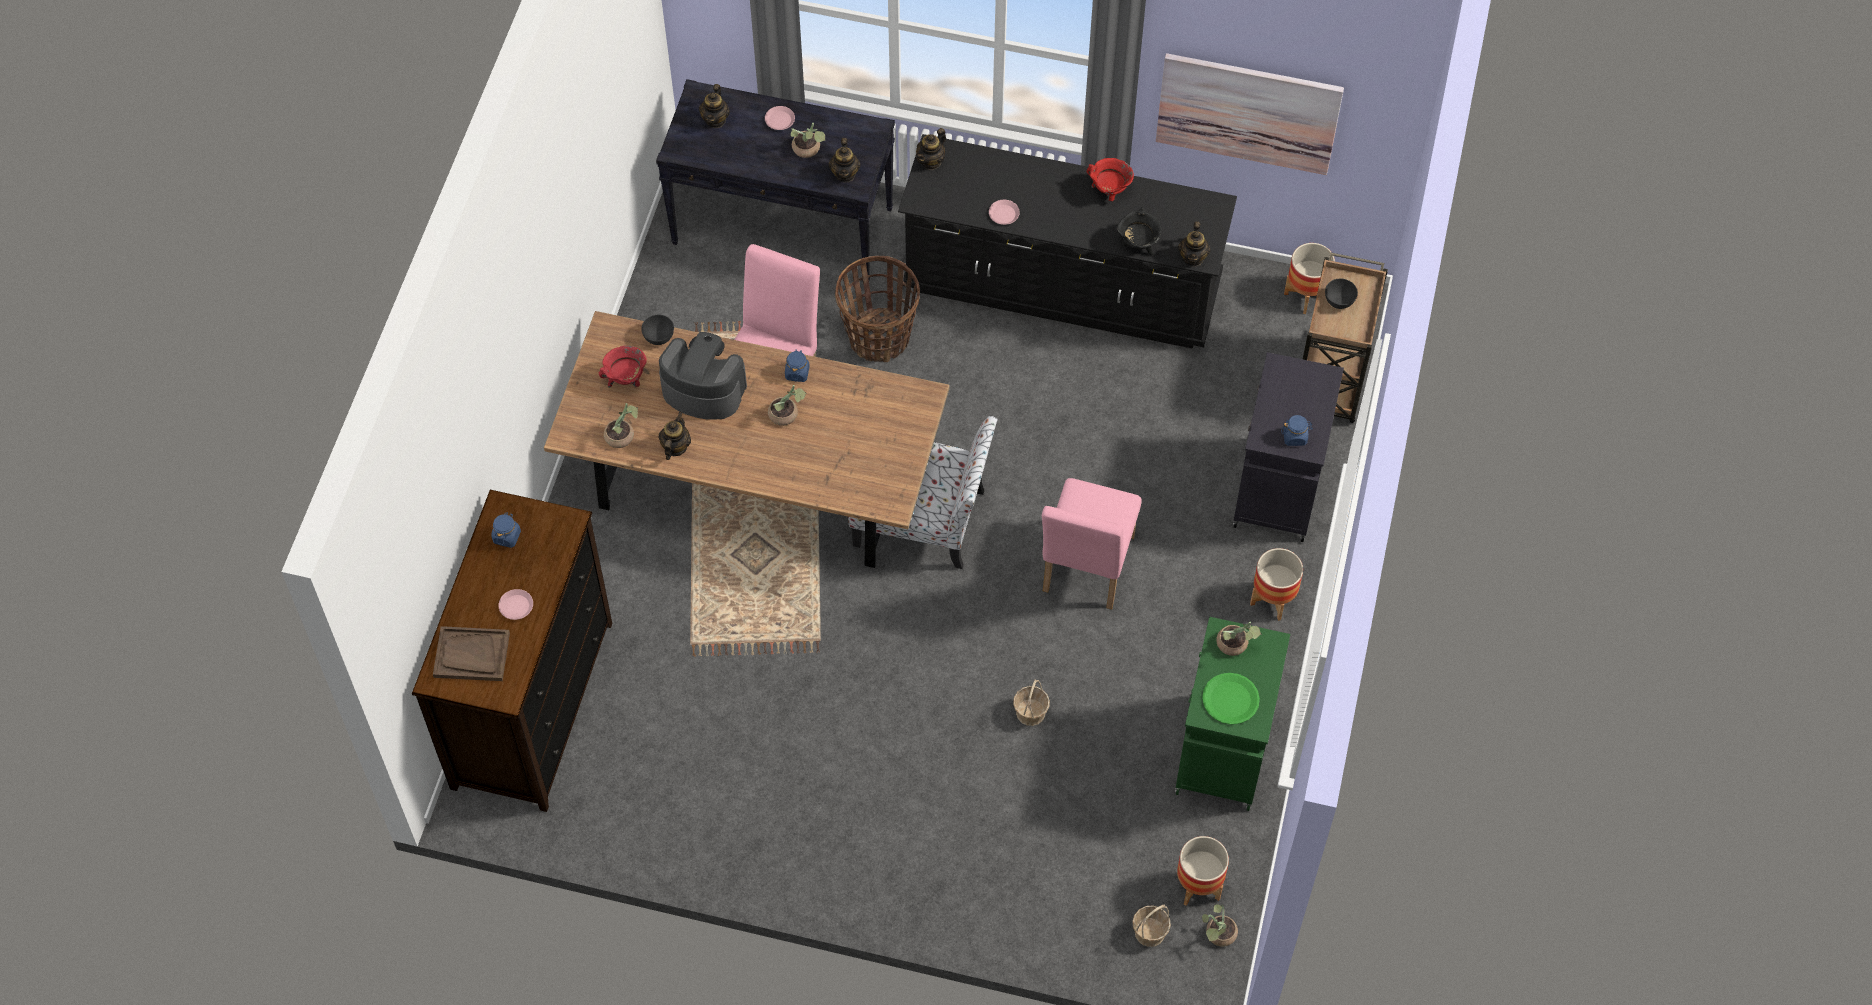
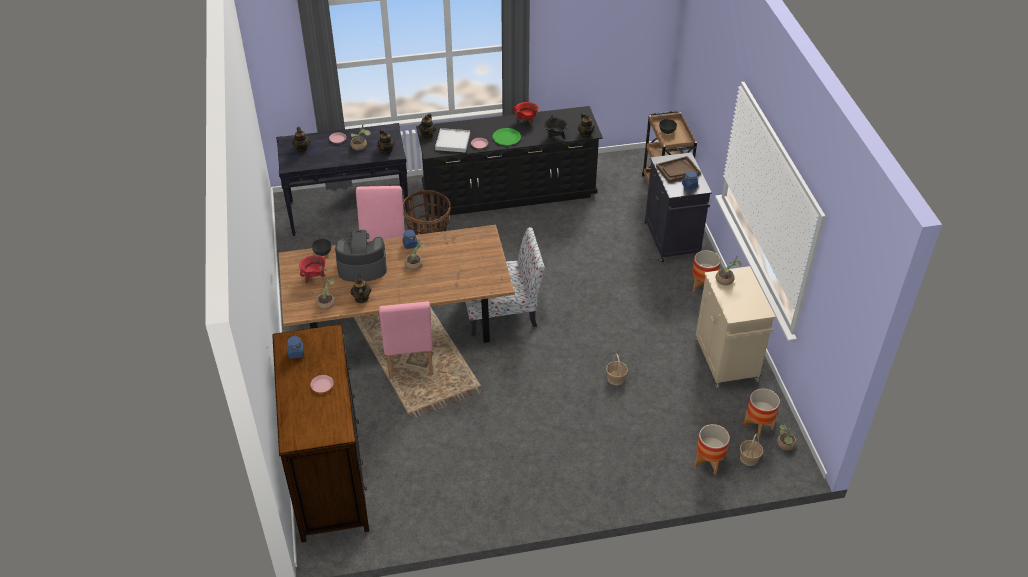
camera: 25 degrees left, 15 degrees down
brown tray [433,626,510,681] -> brown tray moved to [656,156,701,183]
pink chair [1042,478,1142,609] -> pink chair moved to [379,301,433,380]
picture [1156,53,1344,175] -> none
green cabinet [1175,617,1290,811] -> beige cabinet [695,266,776,388]
green plate [1202,673,1260,724] -> green plate moved to [492,128,521,145]
planter [1284,243,1335,314] -> planter moved to [695,424,730,475]
none -> white tray [435,128,470,153]

